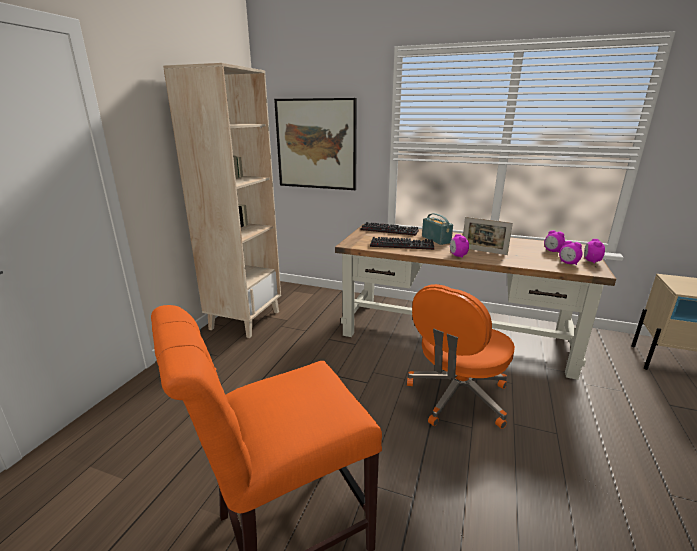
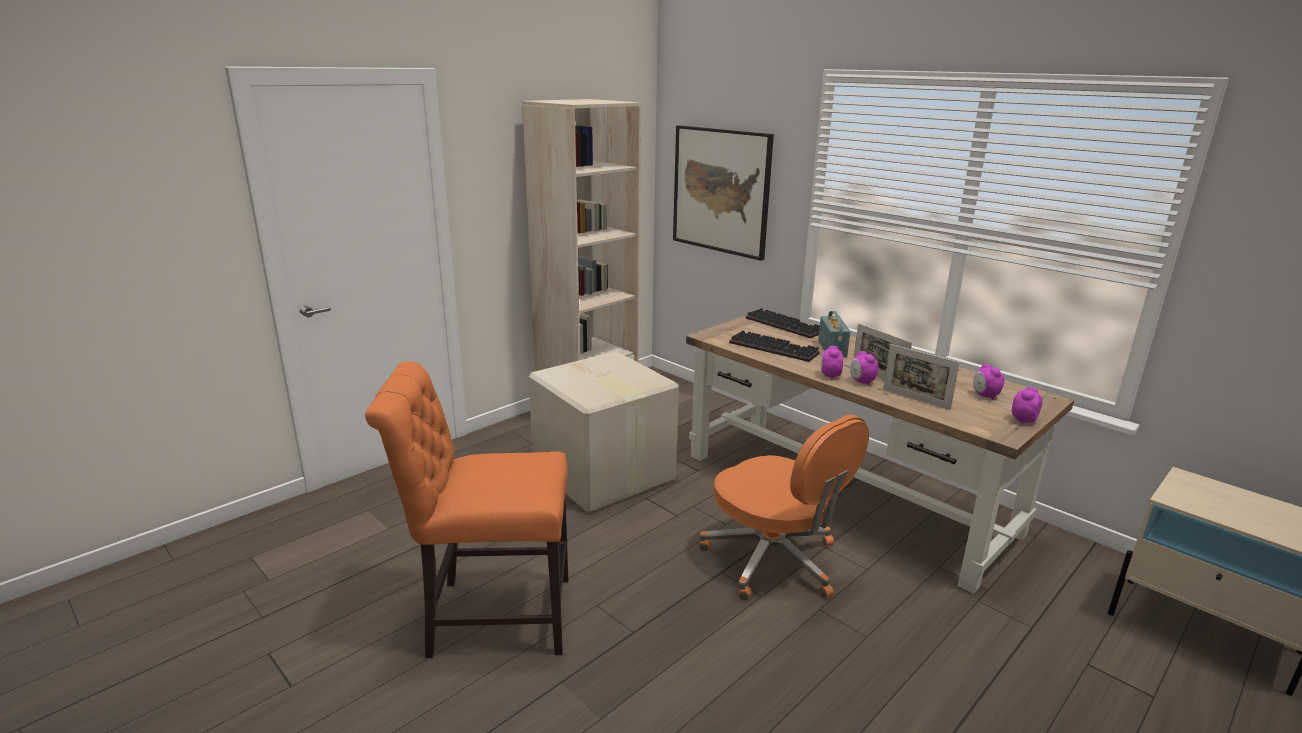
camera: 25 degrees right, 0 degrees up
orange office chair [407,284,515,429] -> orange office chair turned 105 degrees counterclockwise [699,414,869,601]
alarm clock [559,241,583,265] -> alarm clock moved to [850,351,879,385]
none -> cardboard box [529,351,679,513]
none -> picture frame [883,344,960,410]

